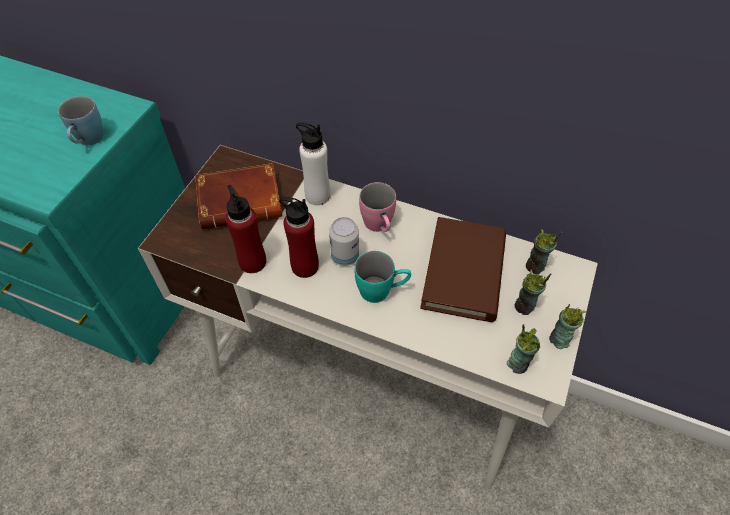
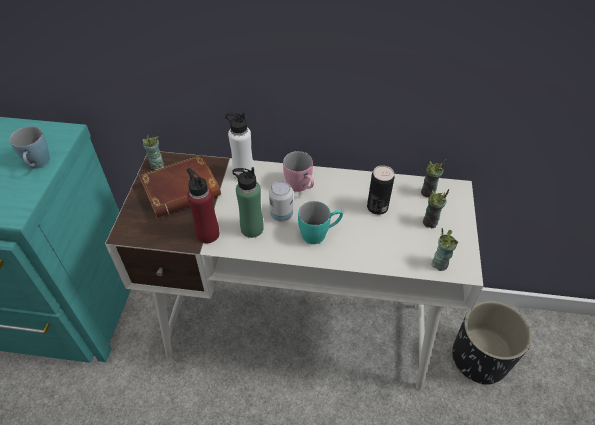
camera: 15 degrees left, 5 degrees down
red bottle [279,196,319,278] -> green bottle [232,167,264,238]
brown book [420,217,506,322] -> can [367,165,395,215]
cup [549,304,586,349] -> cup moved to [142,135,164,170]
none -> black planter [452,300,532,385]

